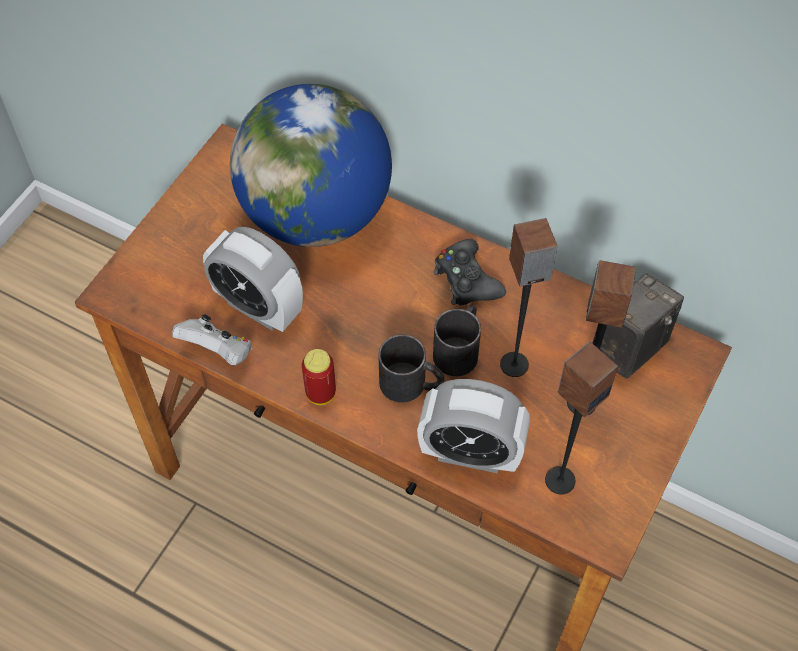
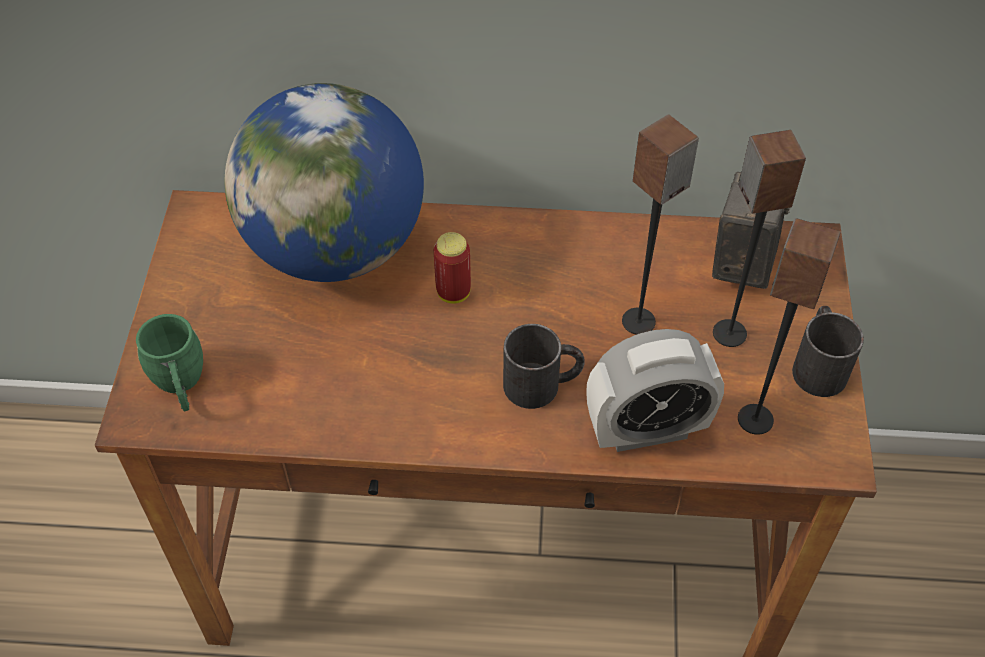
camera: 25 degrees left, 5 degrees down
white game controller [172,314,252,365] -> none
alarm clock [203,227,303,332] -> none
can [302,349,336,405] -> can moved to [433,232,471,304]
black game controller [433,239,506,306] -> none
black mug [433,304,481,376] -> black mug moved to [792,306,864,397]
none -> green mug [136,314,203,412]

